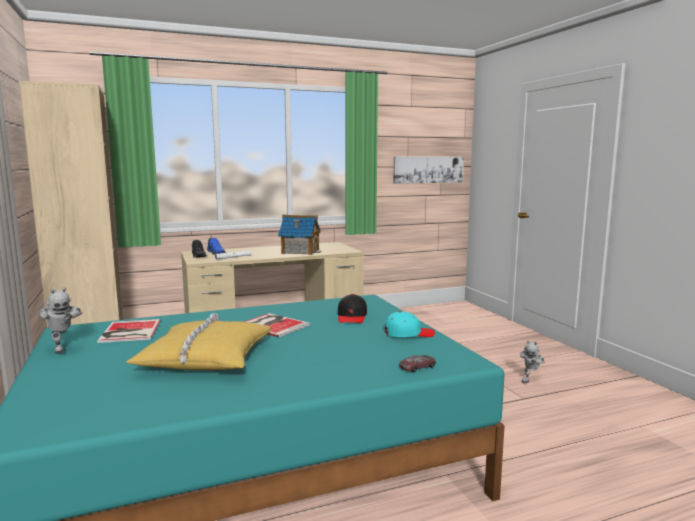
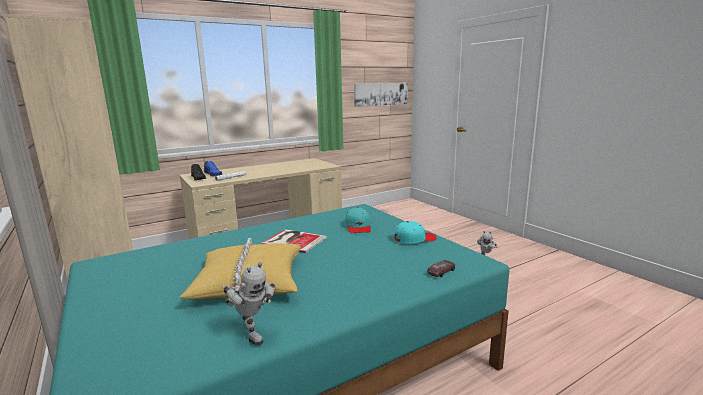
camera: 10 degrees left, 5 degrees up
toy robot [38,287,82,354] -> toy robot moved to [222,262,275,346]
book [97,319,161,343] -> none
toy house [278,215,321,255] -> none
black cap [338,294,367,323] -> turquoise cap [345,207,371,233]

